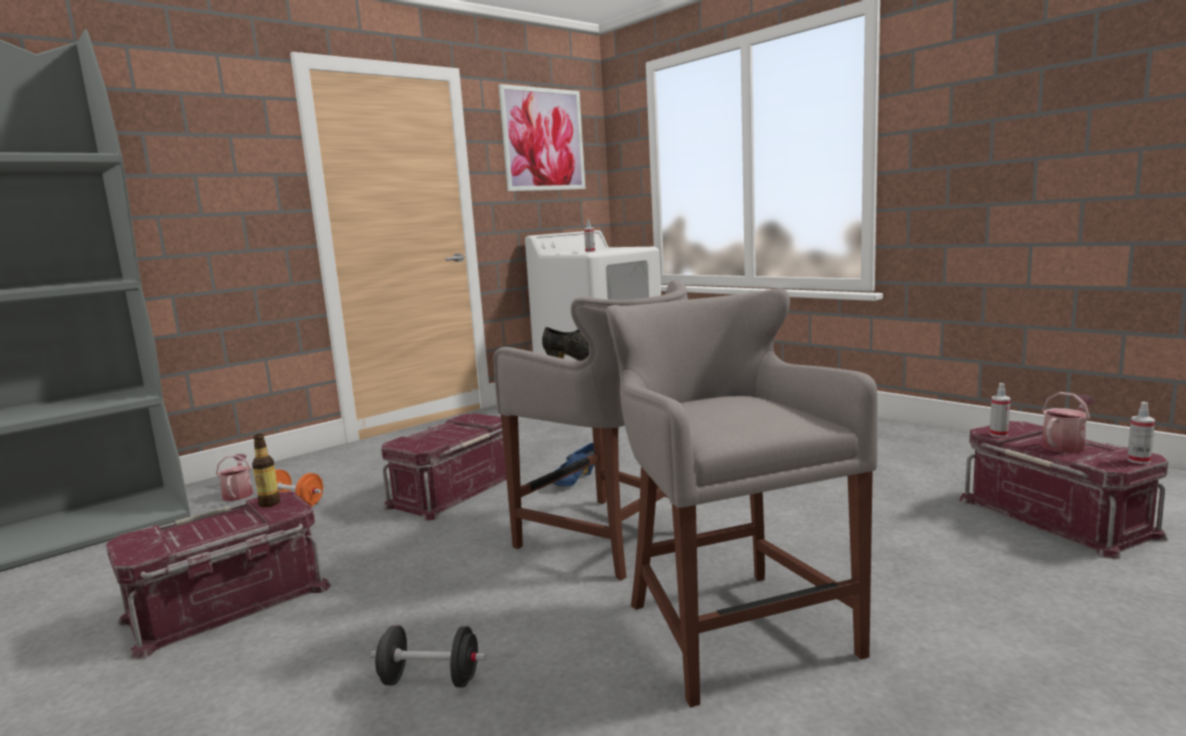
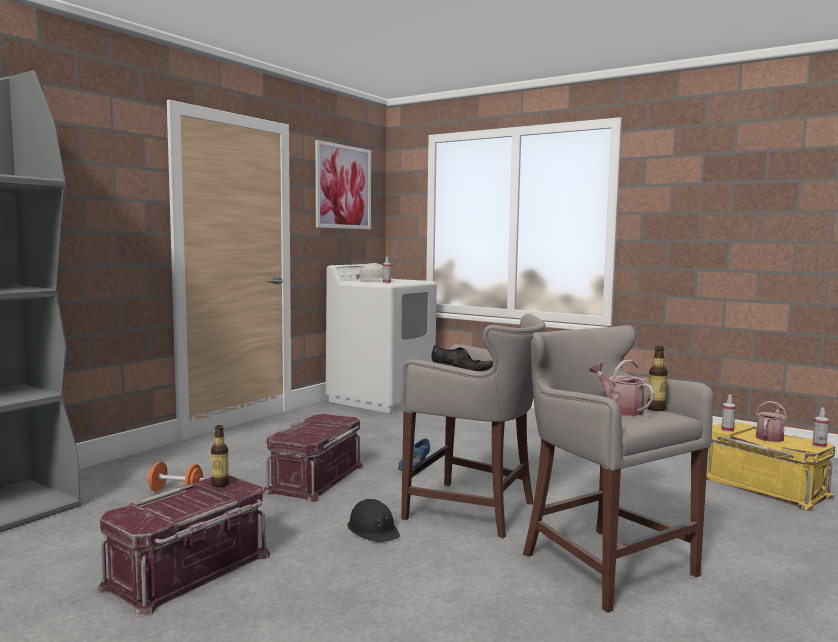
camera: 15 degrees left, 5 degrees down
watering can [216,454,253,501] -> watering can moved to [589,360,655,416]
black dumbbell [370,625,486,687] -> none
red storage box [960,421,1168,559] -> yellow storage box [706,422,835,511]
none -> black hard hat [347,499,400,543]
none -> white hard hat [356,263,394,279]
none -> bottle [647,346,668,411]

